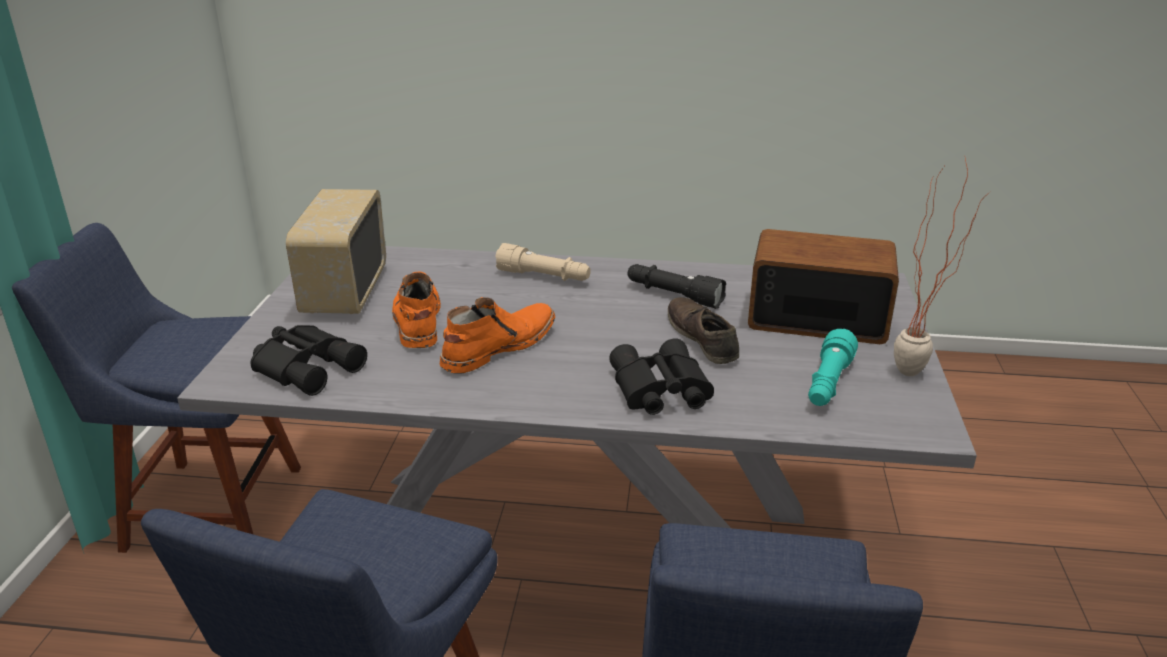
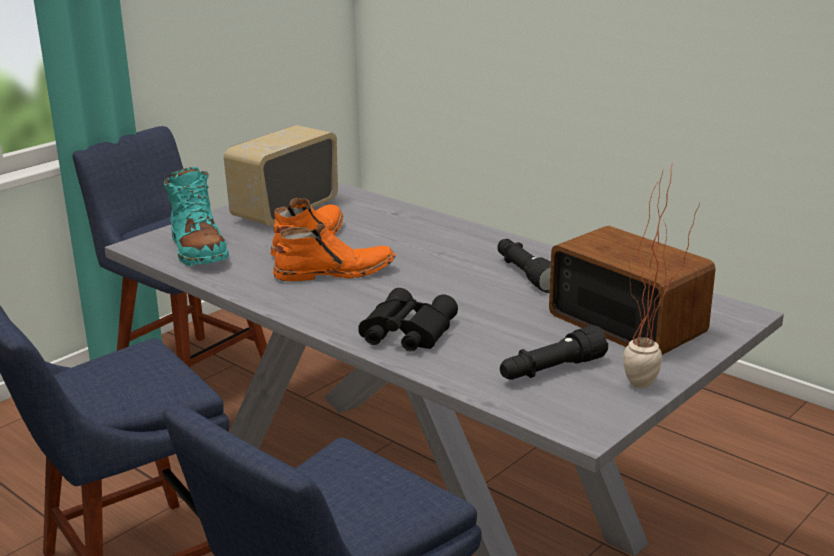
camera: 35 degrees right, 5 degrees down
black binoculars [251,325,367,396] -> turquoise boot [164,167,229,266]
beige flashlight [495,243,591,281] -> none
brown shoe [668,297,739,364] -> none
turquoise flashlight [808,329,858,406] -> black flashlight [500,325,608,380]

